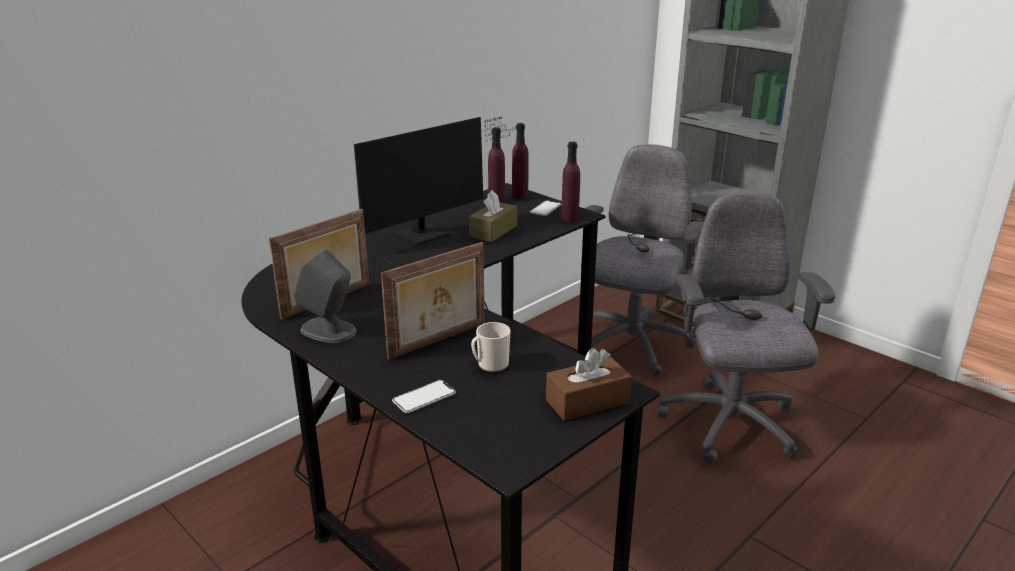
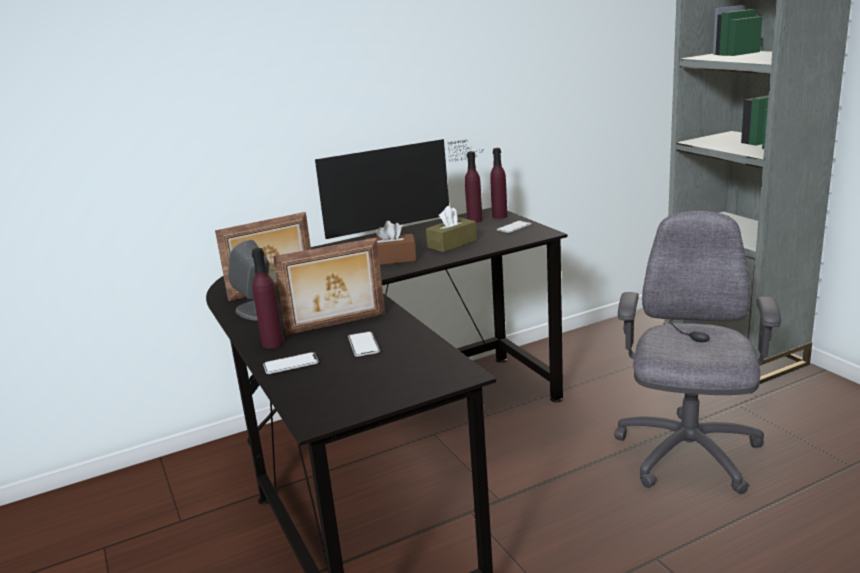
camera: 20 degrees right, 5 degrees down
mug [471,322,510,372] -> phone [348,331,380,357]
brown tissue box [546,348,632,421] -> brown tissue box moved to [366,221,417,265]
purple bottle [561,141,580,222] -> purple bottle moved to [252,248,284,348]
grey office chair [581,144,704,377] -> none

